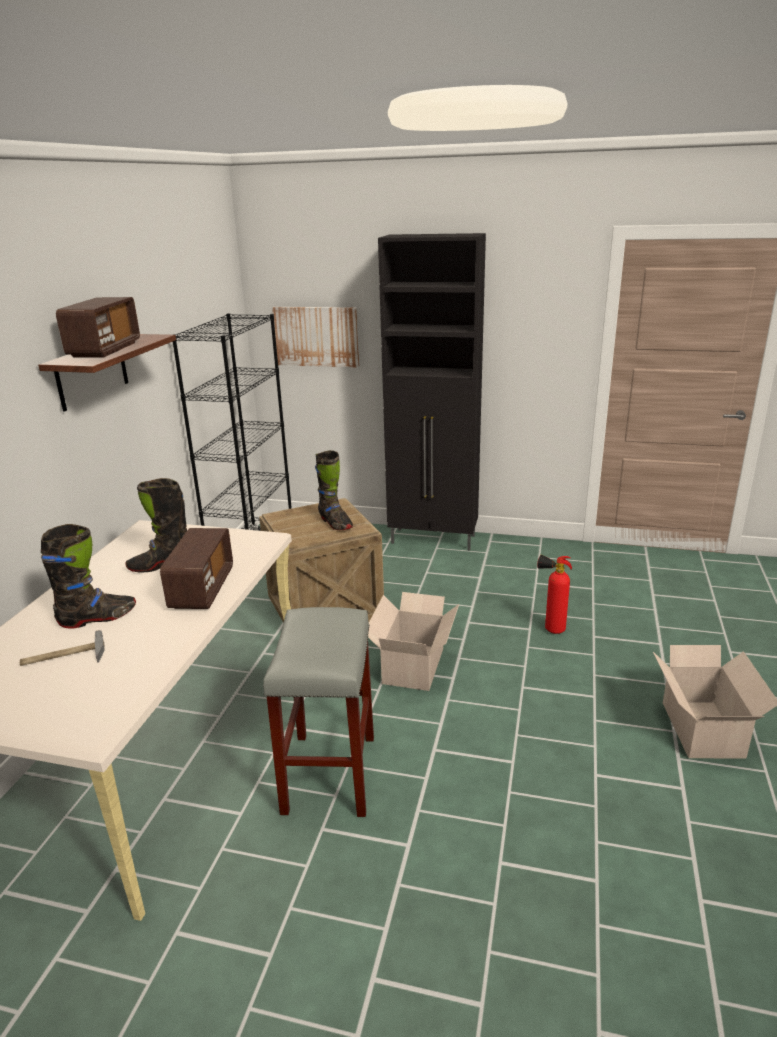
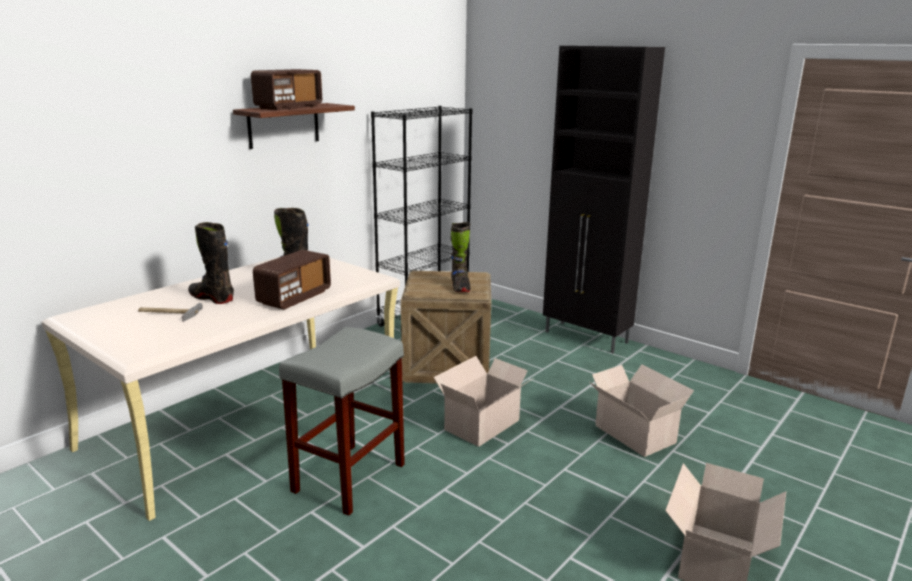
camera: 25 degrees right, 5 degrees down
black boot [41,524,136,629] -> black boot turned 150 degrees counterclockwise [188,222,234,304]
picture [272,307,359,368] -> none
fire extinguisher [537,554,572,634] -> cardboard box [589,364,694,457]

